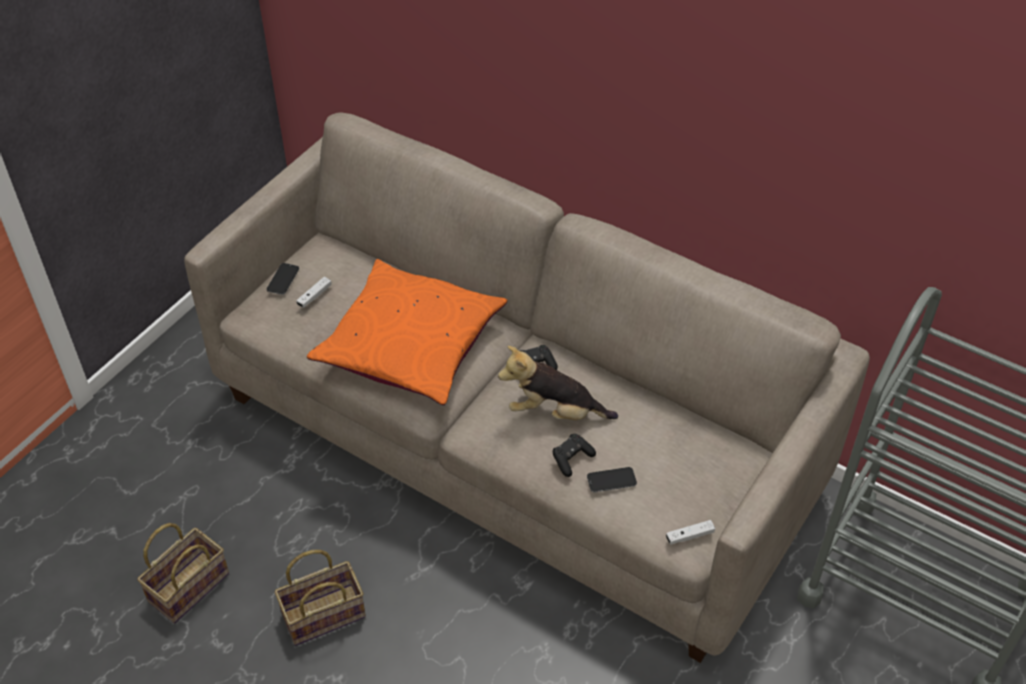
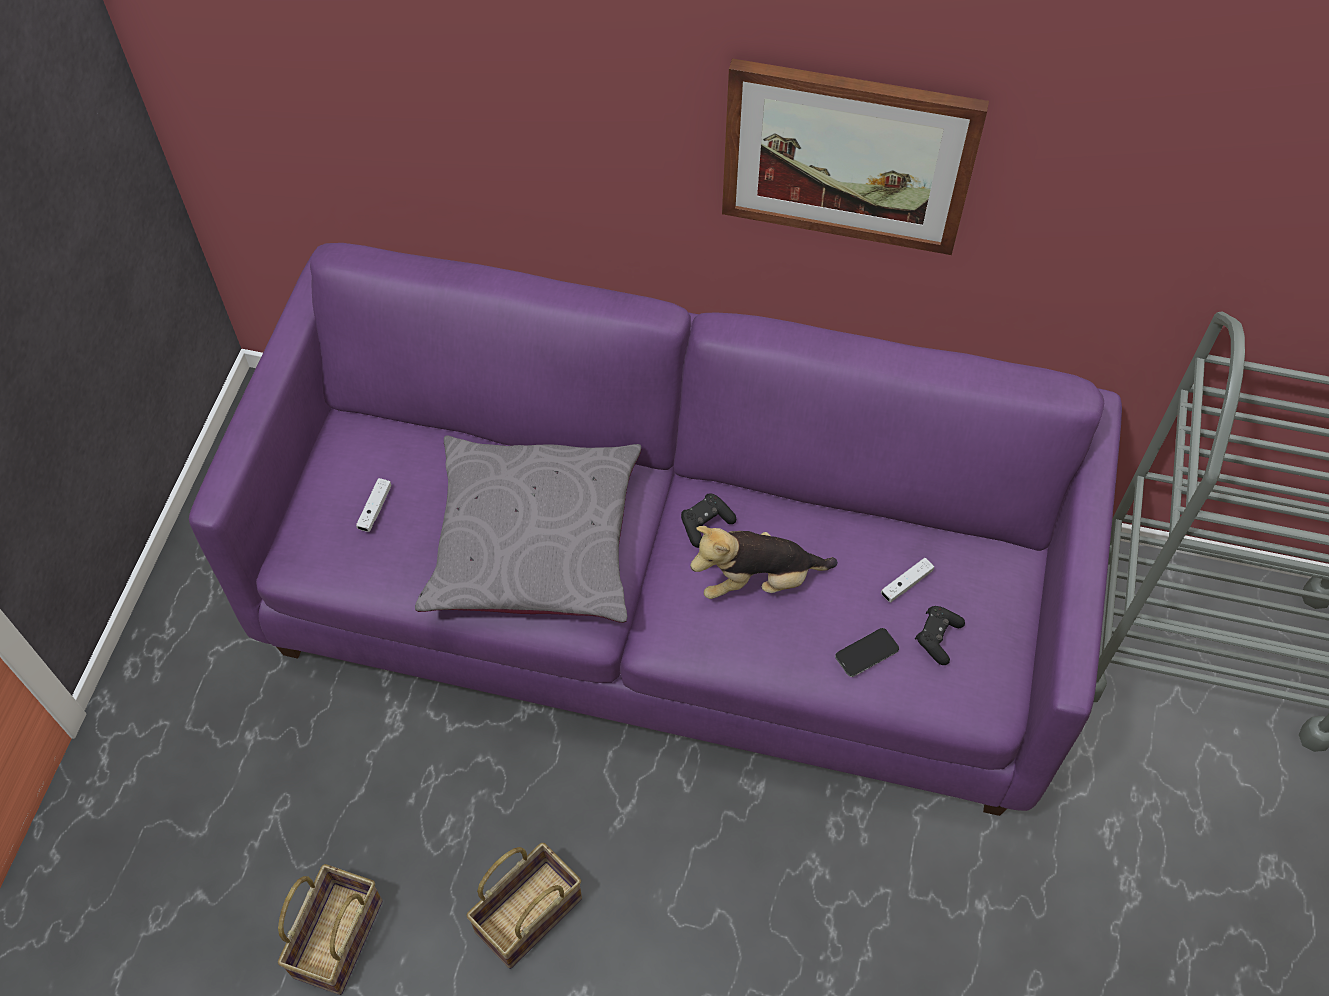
camera: 20 degrees left, 10 degrees up
beige sofa [184,112,870,663] -> purple sofa [189,243,1122,816]
phone [267,263,299,295] -> none
orange pillow [307,259,507,405] -> grey pillow [415,435,641,623]
black game controller [552,434,596,477] -> black game controller moved to [915,606,965,665]
white game controller [666,520,715,545] -> white game controller moved to [881,558,934,602]
none -> picture [722,58,989,255]

